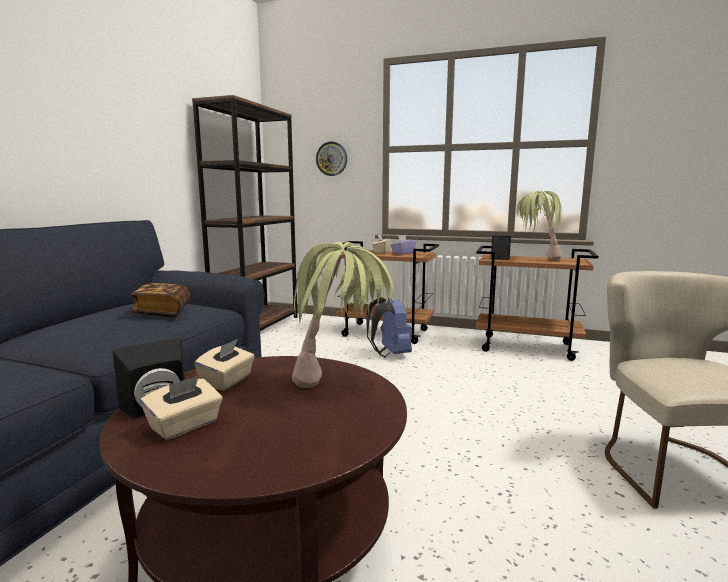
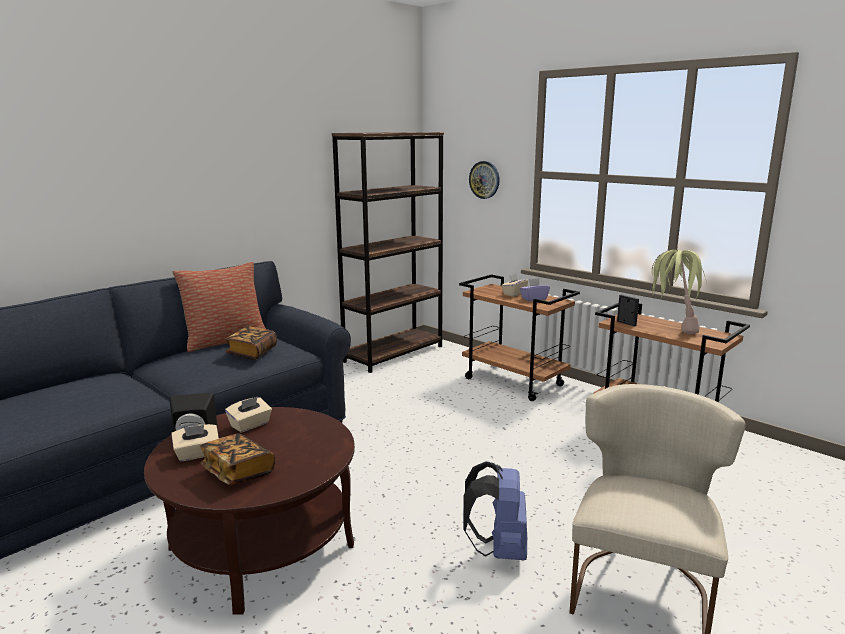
camera: 25 degrees right, 5 degrees up
potted plant [292,242,394,388] -> none
blue backpack [366,297,412,357] -> blue backpack moved to [463,461,527,560]
none -> pillow [172,262,266,352]
none -> book [200,433,275,485]

